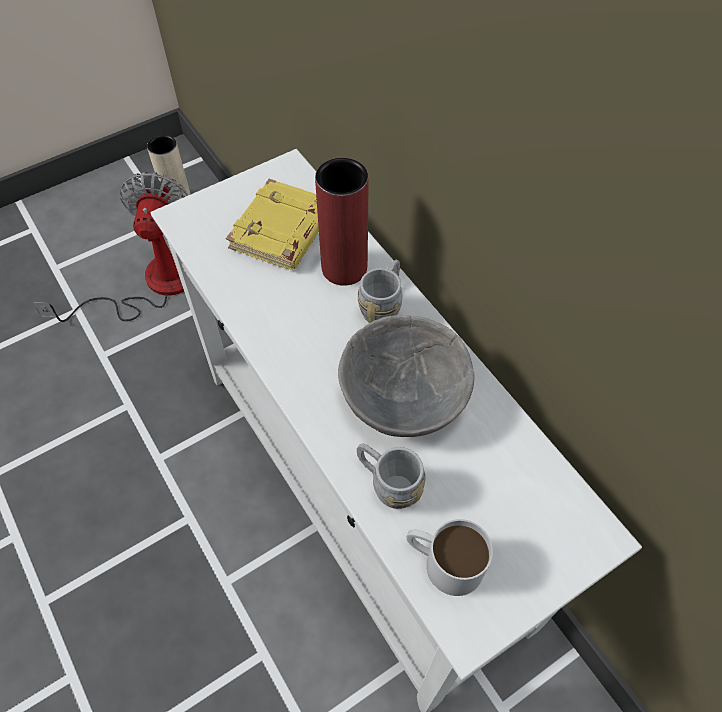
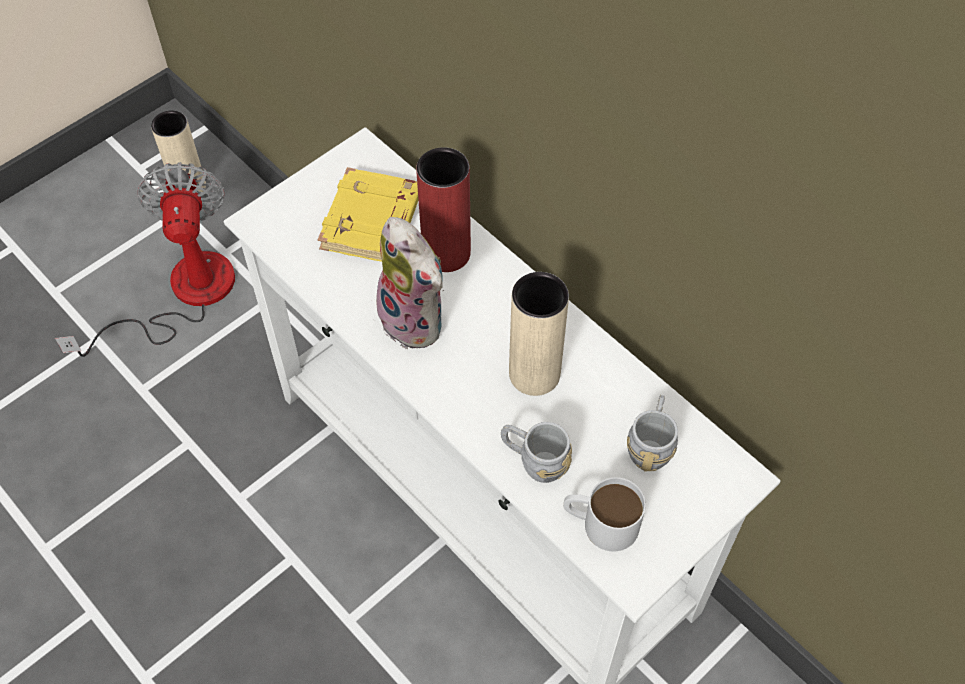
camera: 10 degrees left, 0 degrees up
grey bowl [338,315,475,437] -> beige vase [509,272,569,396]
grey mug [358,260,403,323] -> grey mug moved to [627,395,678,472]
none -> plush toy [376,217,444,349]

